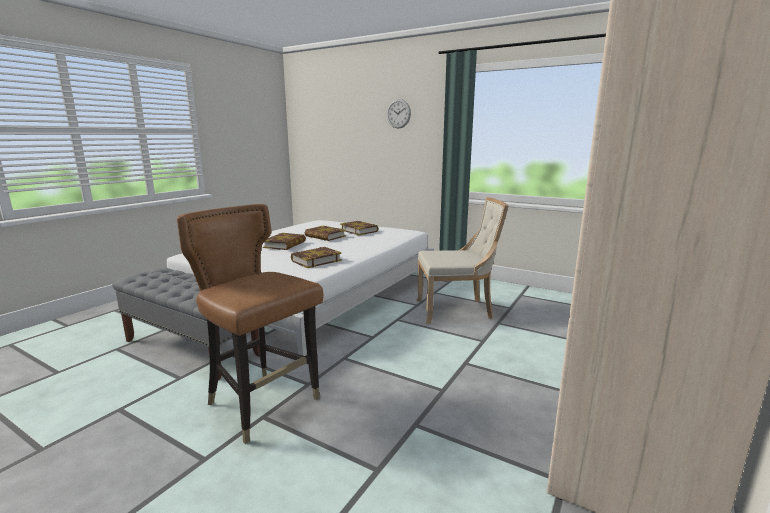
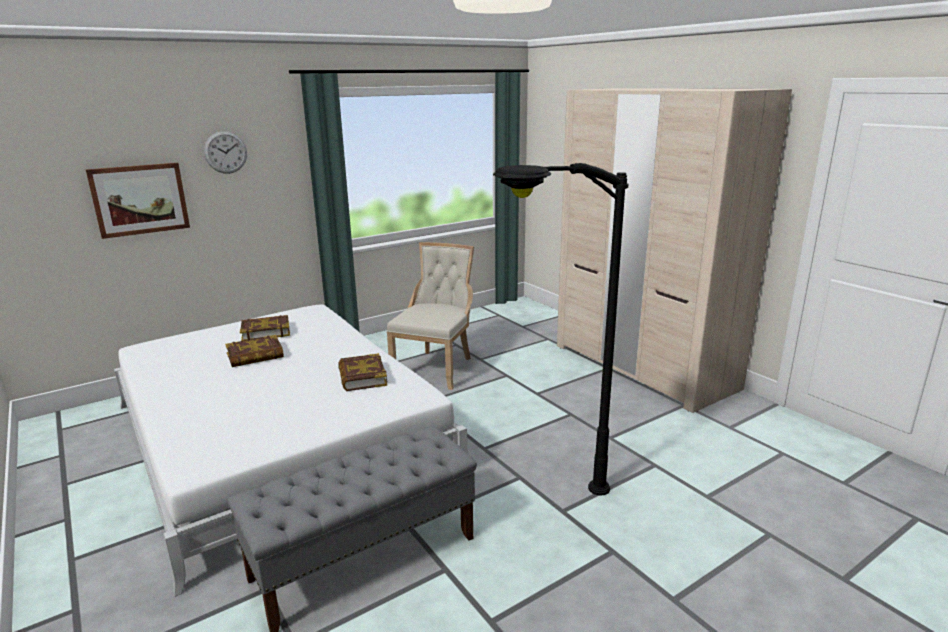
camera: 65 degrees left, 5 degrees up
brown chair [177,204,324,444] -> black floor lamp [493,163,629,496]
book [263,233,306,250] -> none
none -> picture [86,163,190,239]

